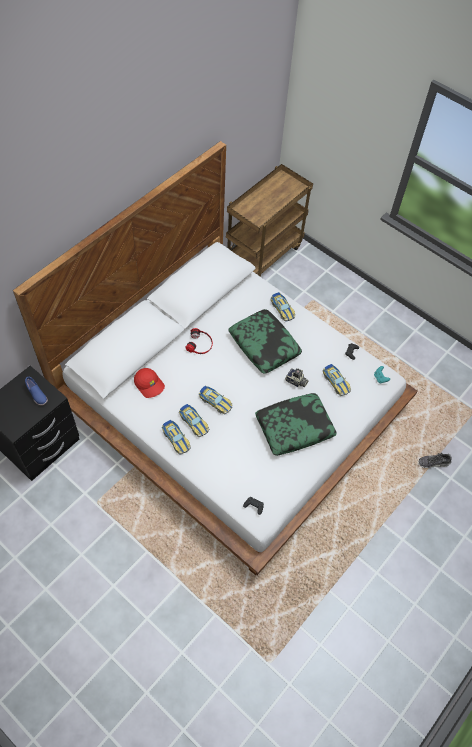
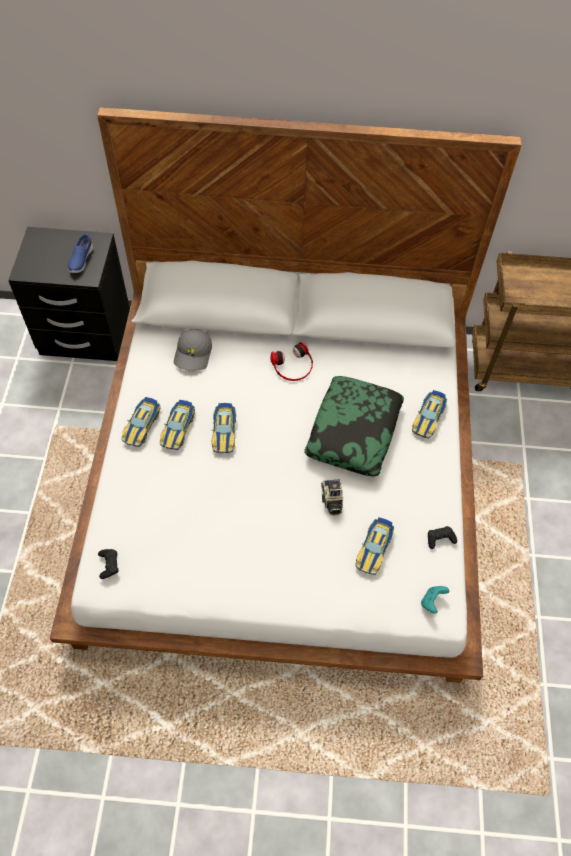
camera: 55 degrees right, 0 degrees up
red cap [134,368,165,398] -> grey cap [174,329,212,371]
pillow [255,393,336,456] -> none
shoe [419,453,452,468] -> none

